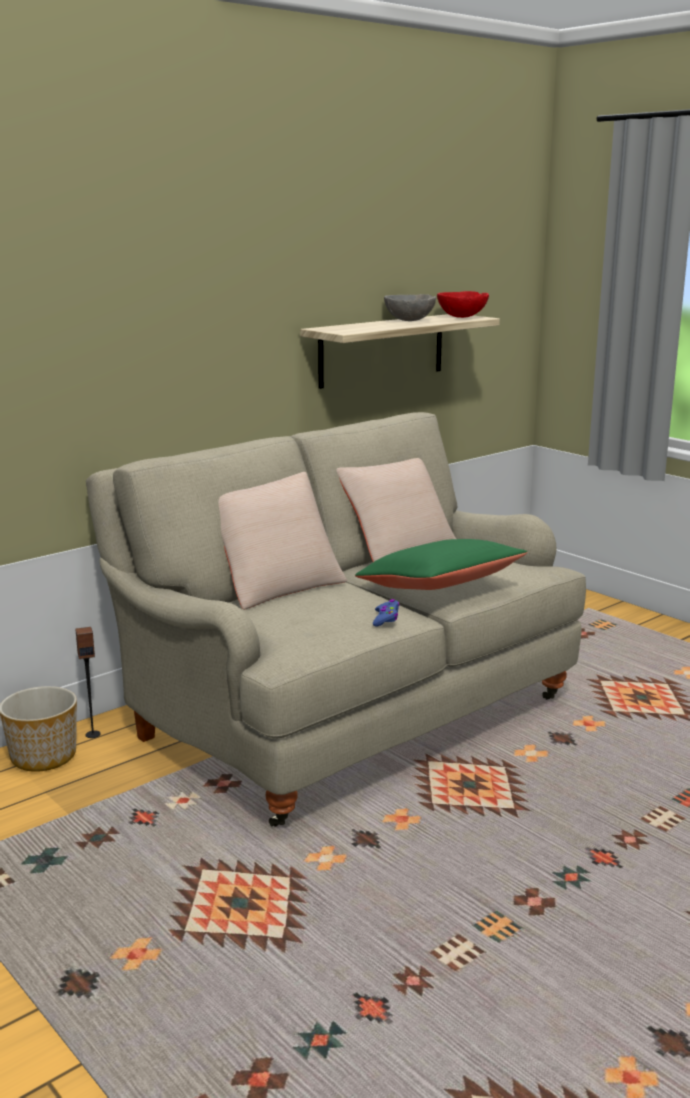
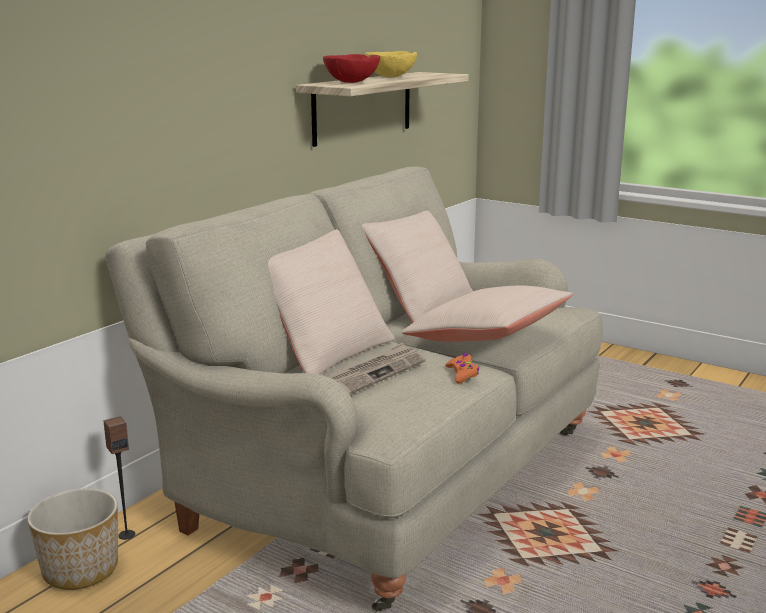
camera: 15 degrees left, 0 degrees up
green pillow [355,539,528,590] -> beige pillow [402,286,573,342]
blue game controller [373,599,400,626] -> orange game controller [445,353,479,383]
grey bowl [384,294,436,321] -> yellow bowl [365,51,417,77]
red bowl [437,291,489,318] -> red bowl moved to [323,54,380,83]
none -> newspaper [327,343,426,395]

